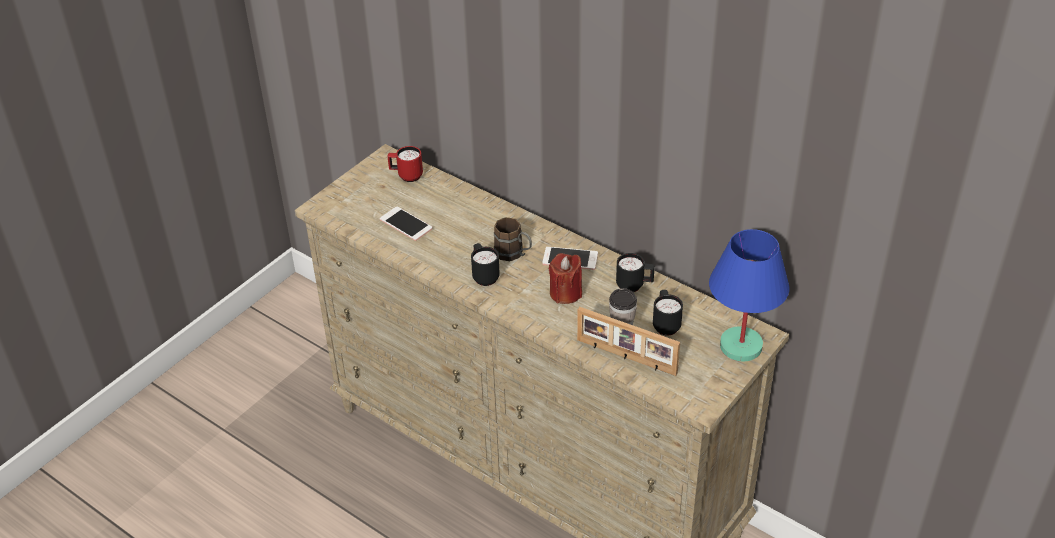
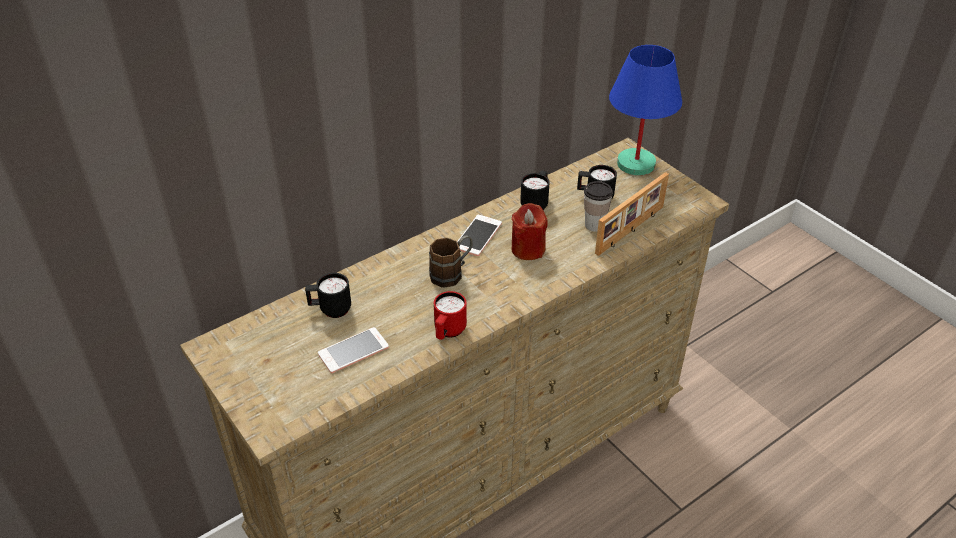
camera: 75 degrees left, 0 degrees up
red mug [387,146,423,182] -> red mug moved to [434,291,467,340]
black mug [471,243,500,286] -> black mug moved to [305,273,351,318]

